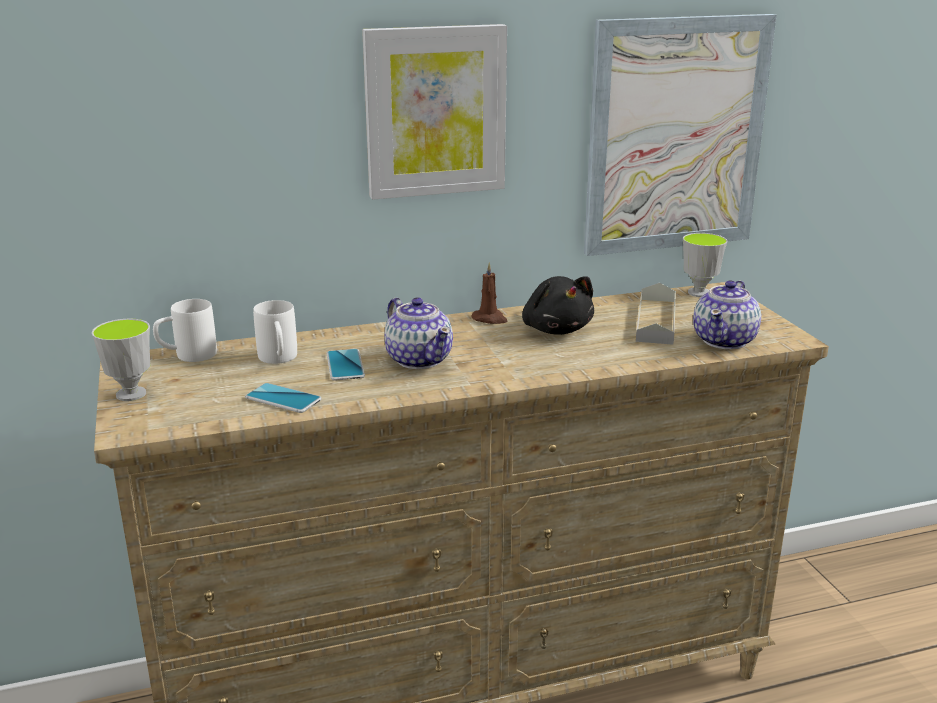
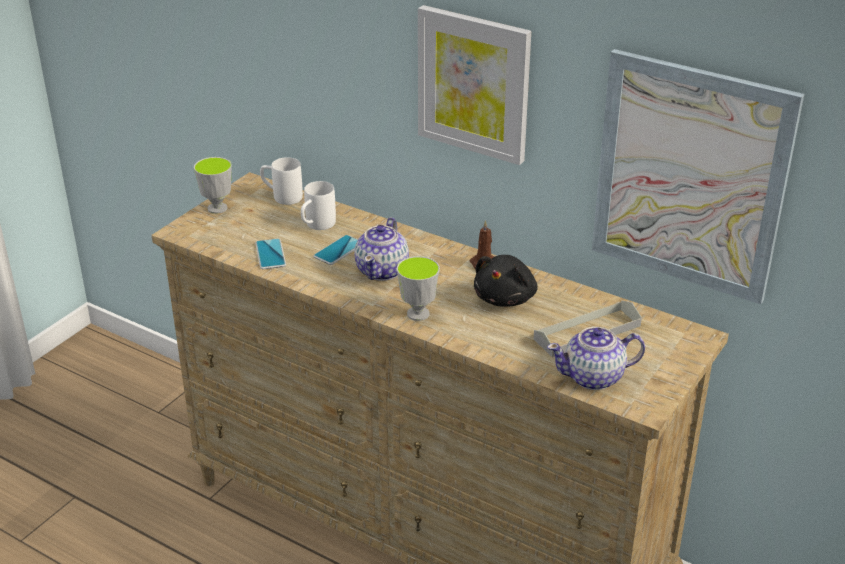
camera: 50 degrees right, 10 degrees up
cup [683,233,727,297] -> cup moved to [397,256,440,321]

